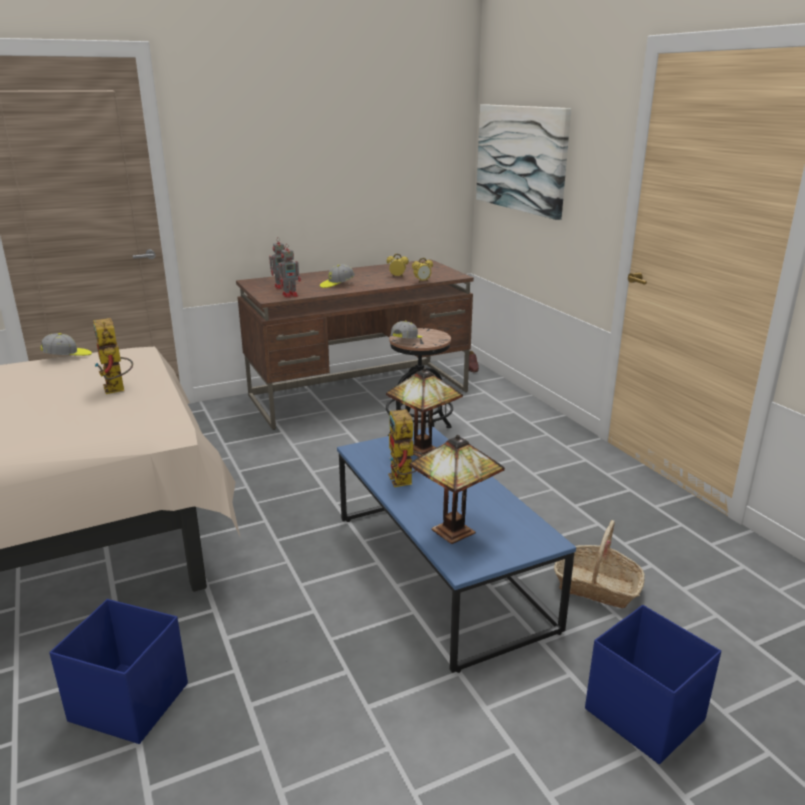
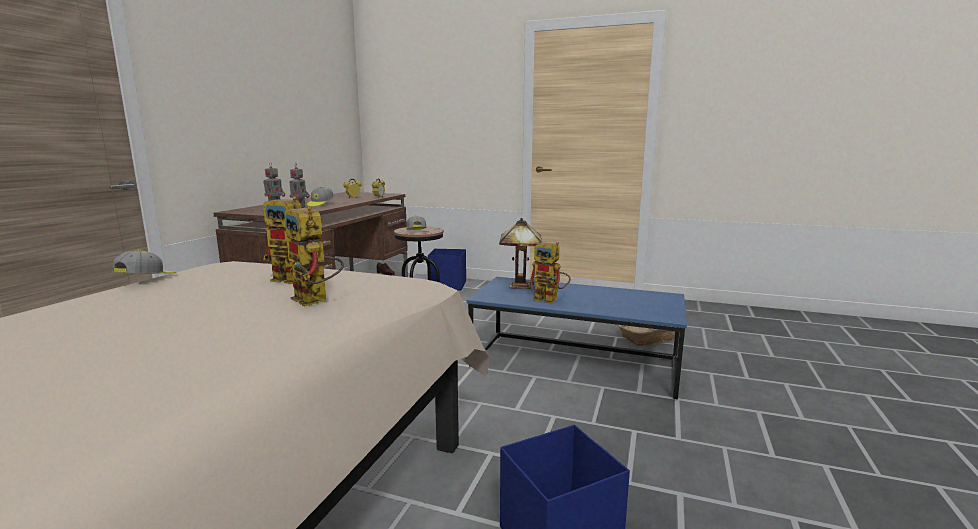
camera: 45 degrees left, 10 degrees down
table lamp [410,435,505,544] -> none
picture [476,104,571,220] -> none
blue storage box [585,605,721,764] -> blue storage box moved to [428,249,466,290]
none -> toy robot [284,206,344,306]

